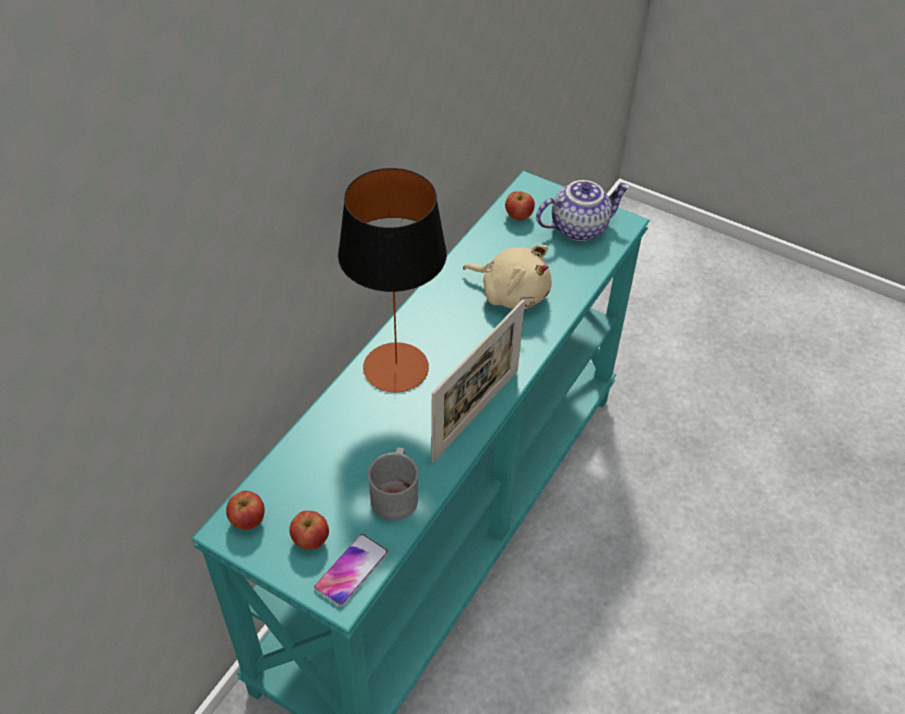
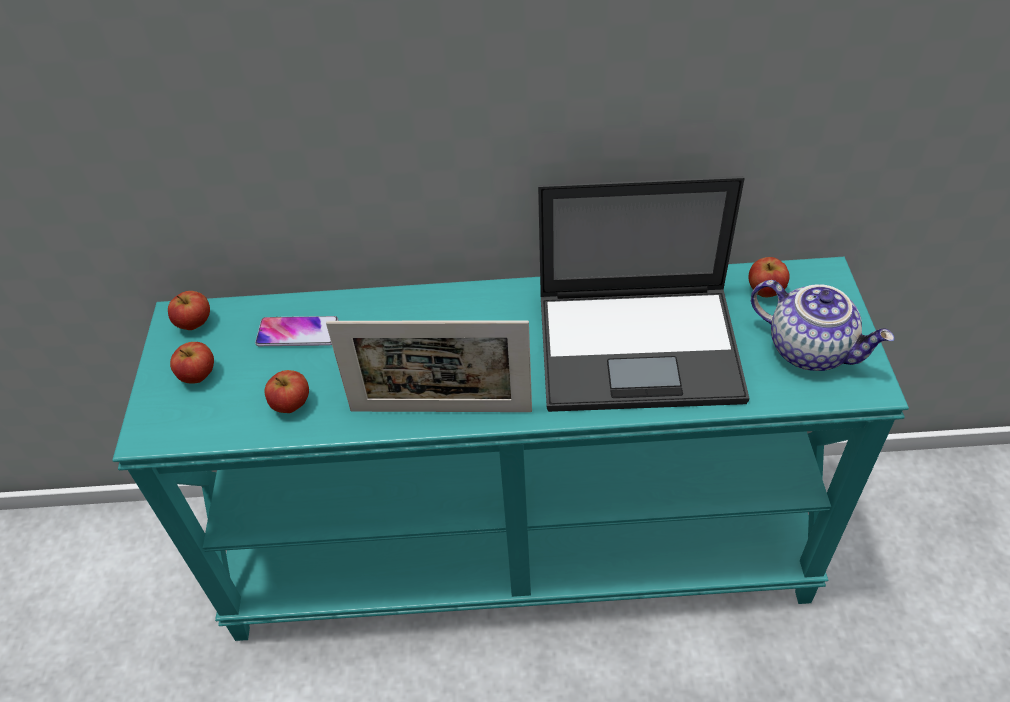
camera: 60 degrees right, 0 degrees up
phone [314,534,388,607] -> phone moved to [255,316,338,346]
table lamp [338,168,447,392] -> none
grey mug [368,448,419,521] -> apple [264,370,309,413]
beige plush toy [463,245,552,309] -> laptop [538,176,750,412]

